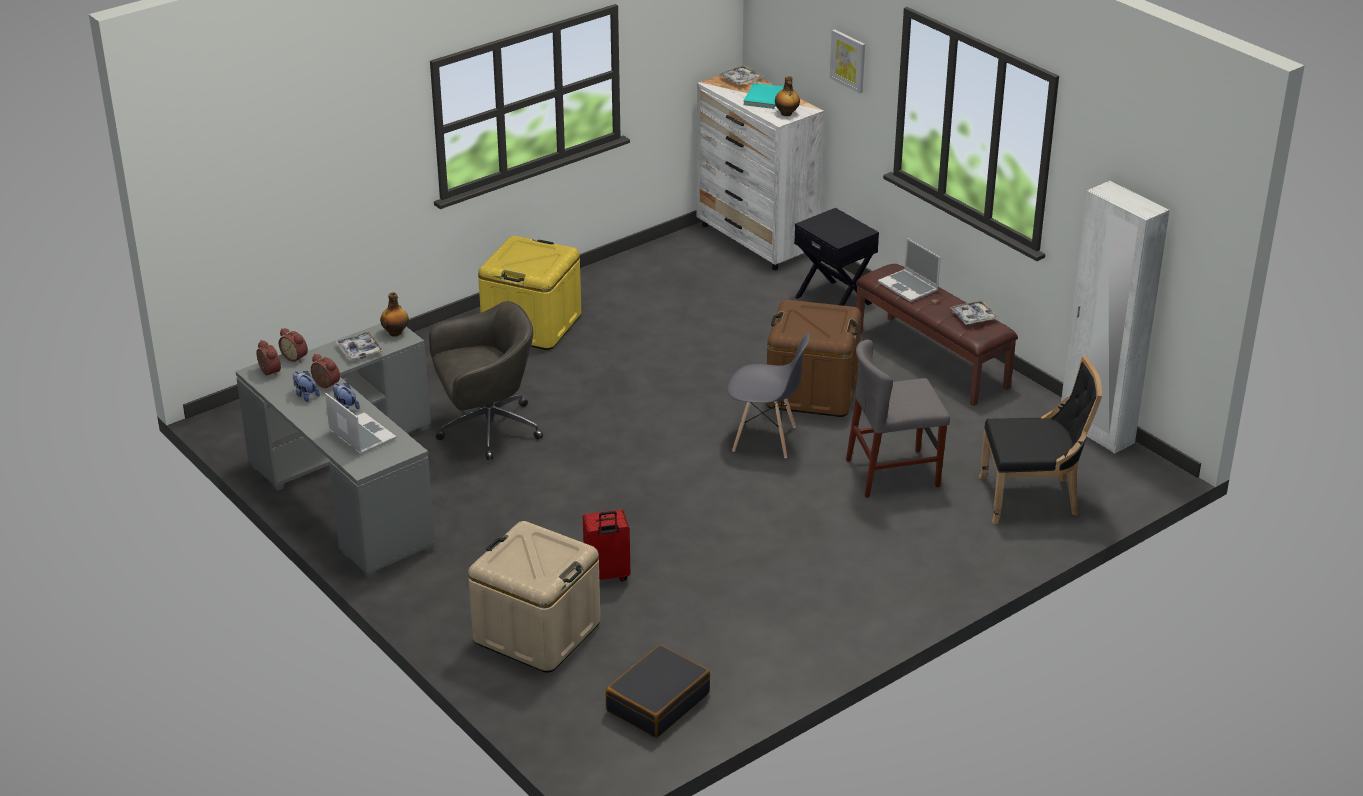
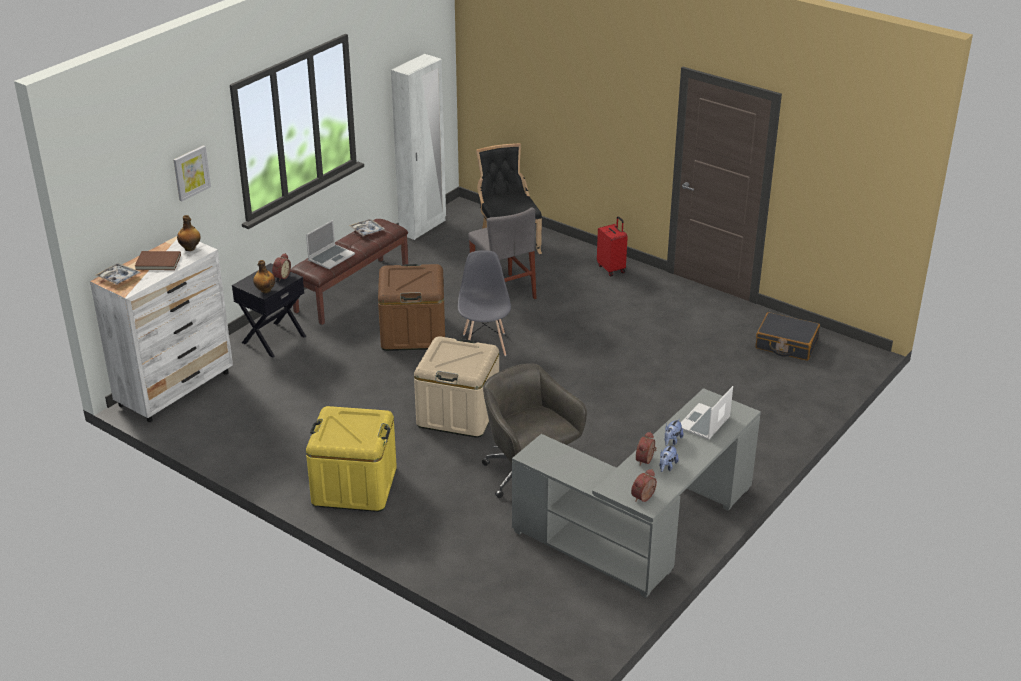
camera: 105 degrees left, 0 degrees up
alarm clock [279,328,308,362] -> alarm clock moved to [272,253,291,281]
tray [335,332,384,360] -> none
bottle [380,292,409,337] -> bottle moved to [253,260,275,293]
beige storage box [468,521,601,672] -> beige storage box moved to [414,336,499,438]
red suitcase [583,509,630,582] -> red suitcase moved to [597,216,628,276]
turquoise book [743,83,784,109] -> brown book [135,251,181,270]

